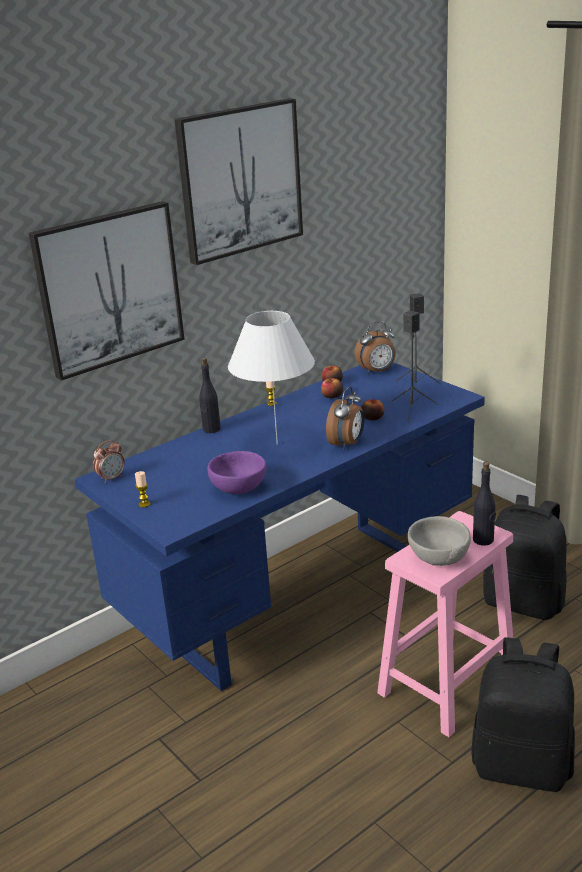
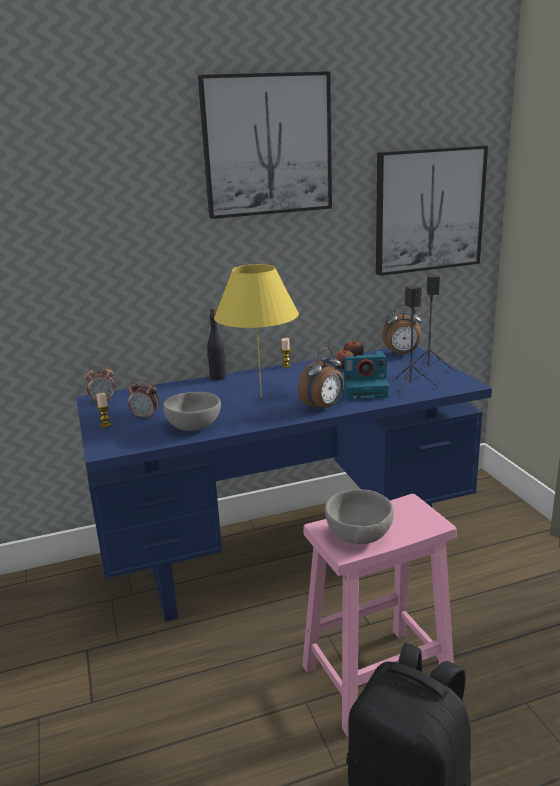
camera: 20 degrees right, 5 degrees down
picture [29,201,185,381] -> picture moved to [376,146,488,276]
purple bowl [207,451,267,494] -> grey bowl [163,392,221,431]
white table lamp [228,311,315,445] -> yellow table lamp [214,264,299,398]
apple [361,399,384,420] -> camera [343,351,389,399]
black bottle [473,461,496,546] -> none
black backpack [483,495,567,620] -> none
none -> alarm clock [128,379,159,419]

